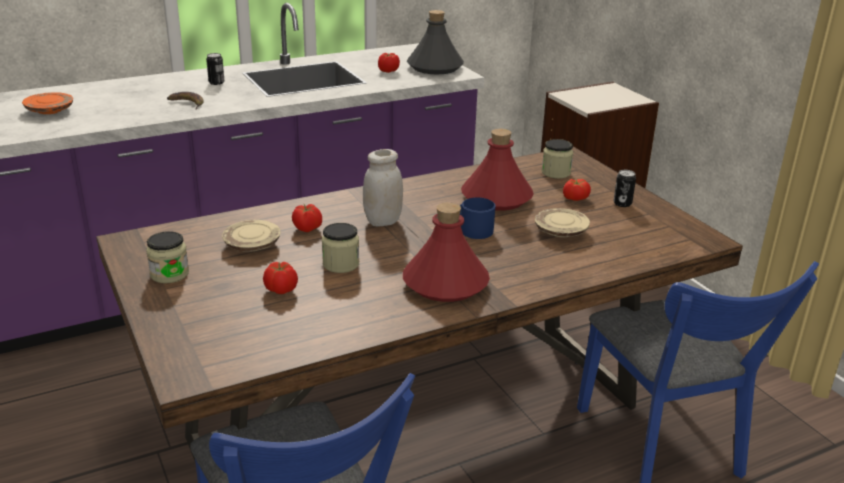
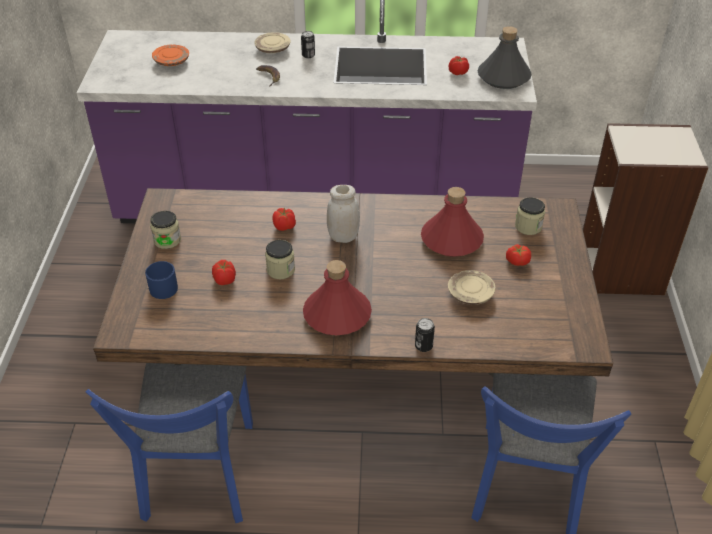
camera: 30 degrees right, 15 degrees up
beige plate [222,220,281,252] -> beige plate moved to [254,32,291,53]
blue mug [460,197,495,239] -> blue mug moved to [145,261,178,299]
can [613,170,636,207] -> can moved to [415,318,435,352]

